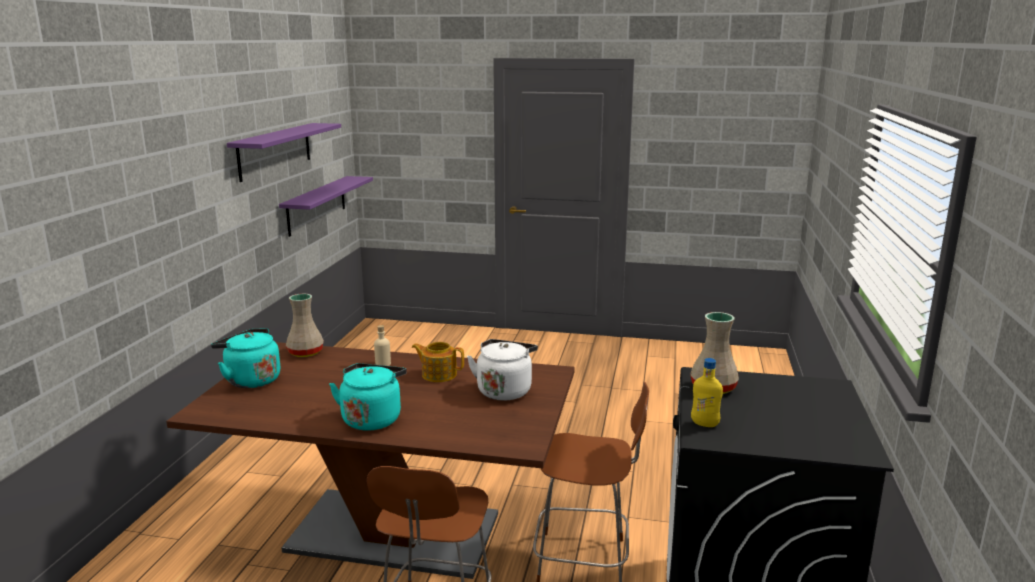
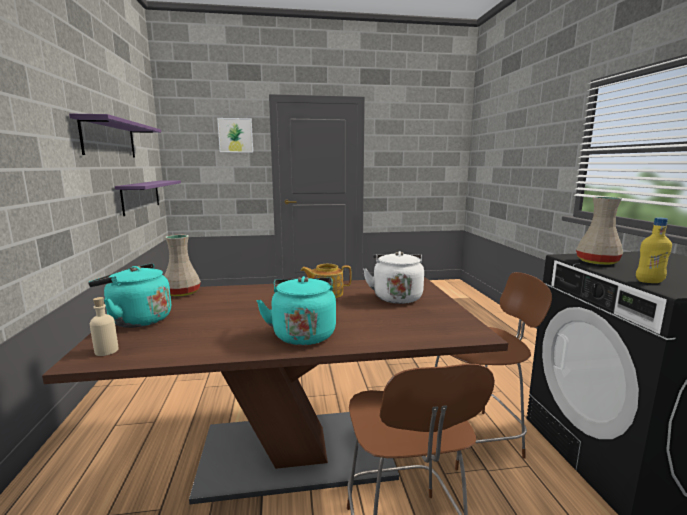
camera: 20 degrees left, 5 degrees down
beige bottle [374,325,391,366] -> beige bottle moved to [90,297,119,356]
none -> picture [217,118,253,153]

